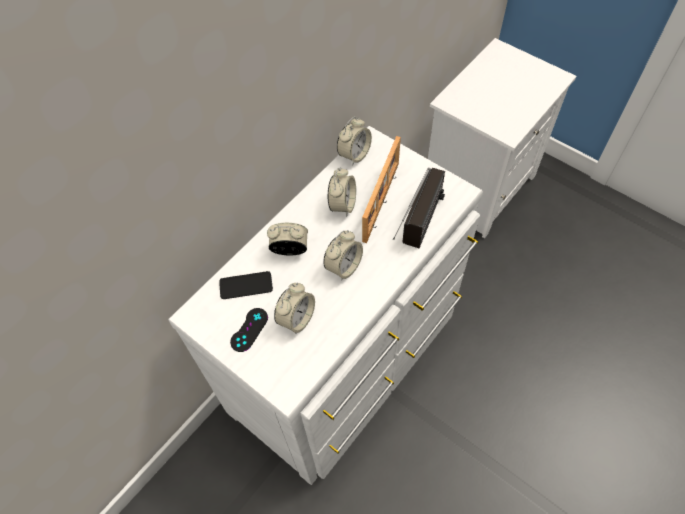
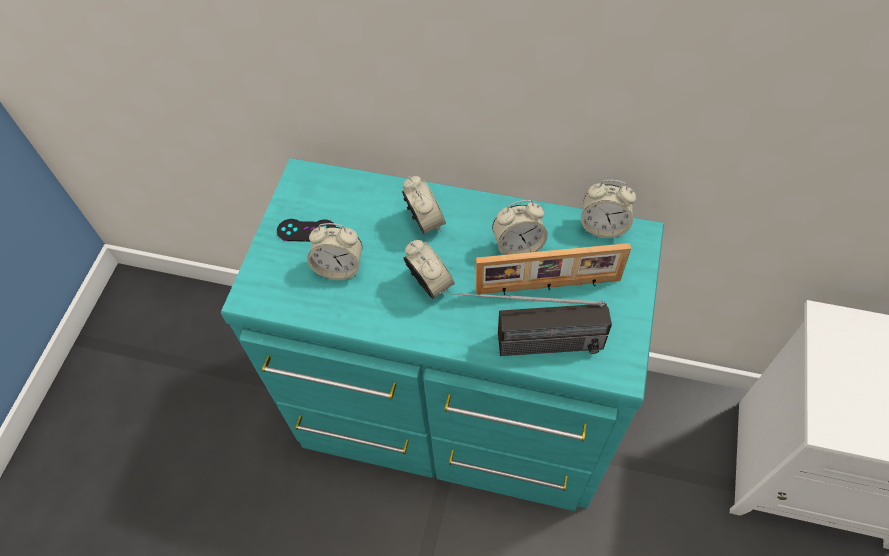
camera: 65 degrees right, 0 degrees up
white dresser [168,126,483,485] -> turquoise dresser [221,158,664,511]
phone [219,271,273,299] -> none
alarm clock [323,230,363,280] -> alarm clock turned 135 degrees counterclockwise [403,240,455,299]

